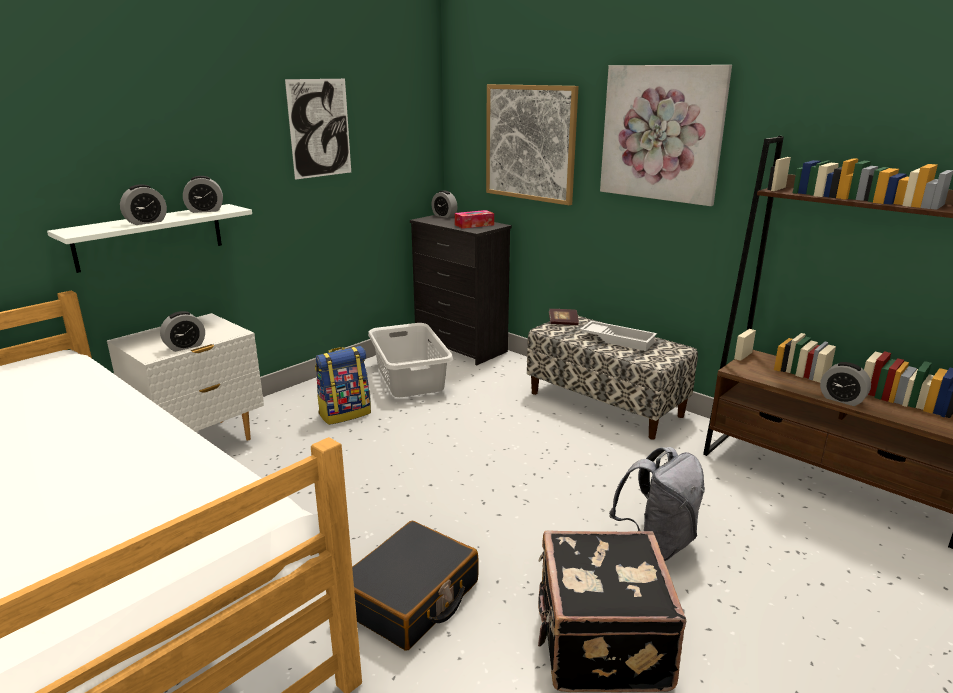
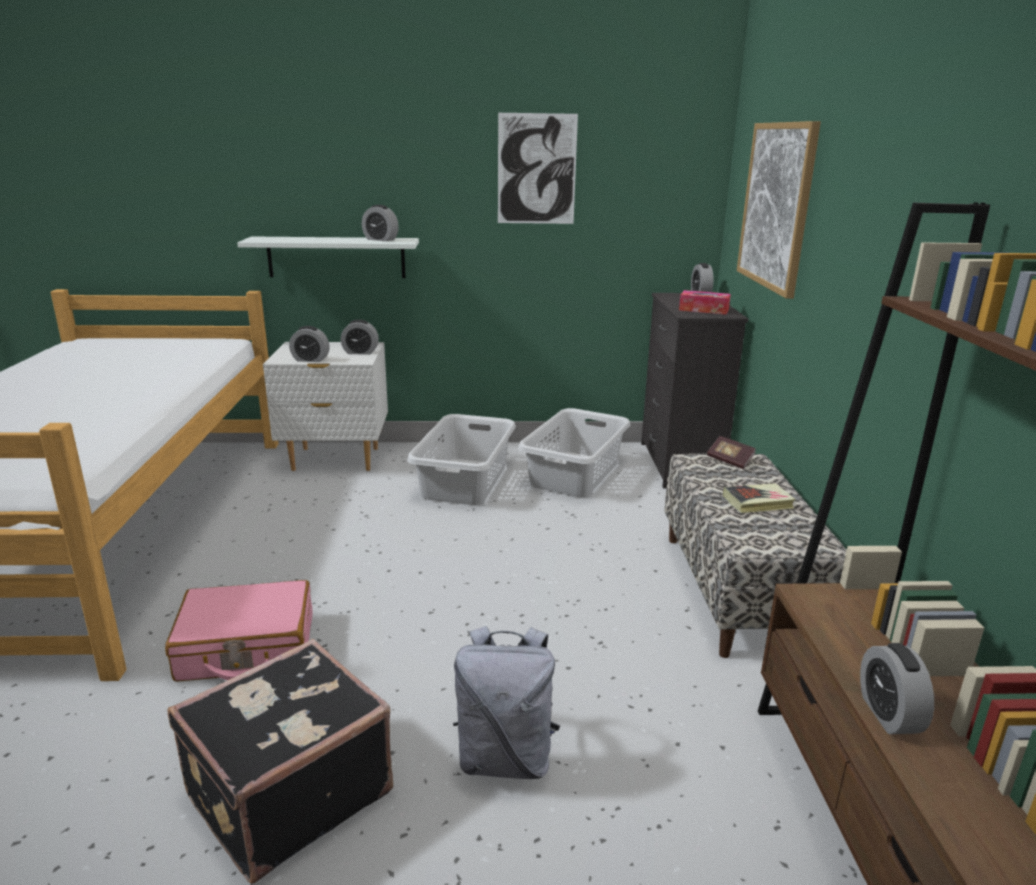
camera: 45 degrees right, 0 degrees up
alarm clock [120,184,167,225] -> alarm clock moved to [341,320,379,355]
backpack [315,346,371,425] -> grey laundry basket [407,414,516,505]
black suitcase [352,521,479,651] -> pink suitcase [165,580,313,682]
white tray [580,321,657,351] -> book [723,483,796,513]
picture [600,65,732,206] -> none

